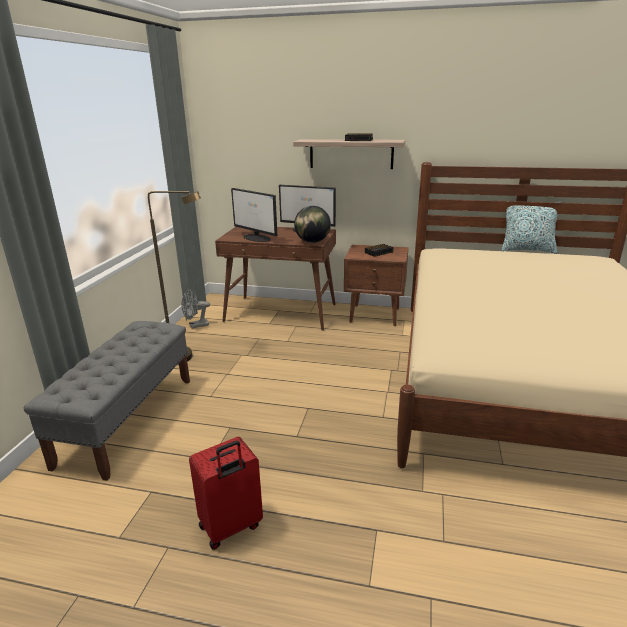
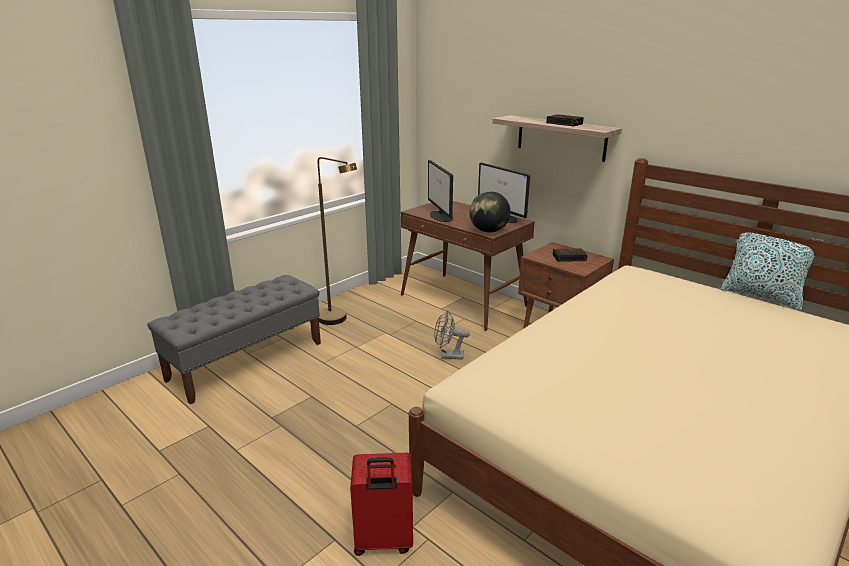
camera: 30 degrees right, 0 degrees up
grey fan [181,289,210,328] -> grey fan moved to [434,311,470,360]
red suitcase [189,437,263,550] -> red suitcase moved to [350,453,413,556]

